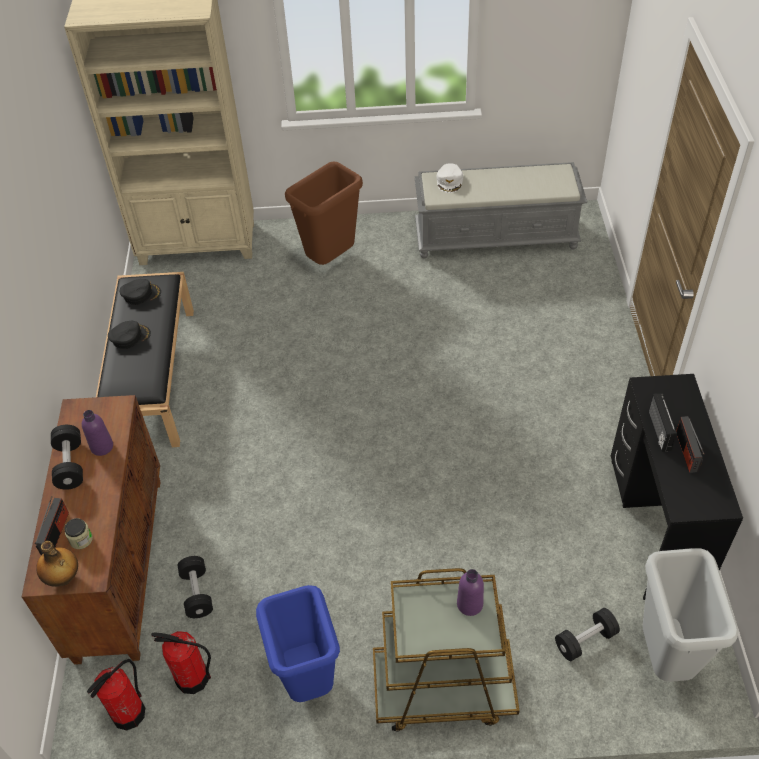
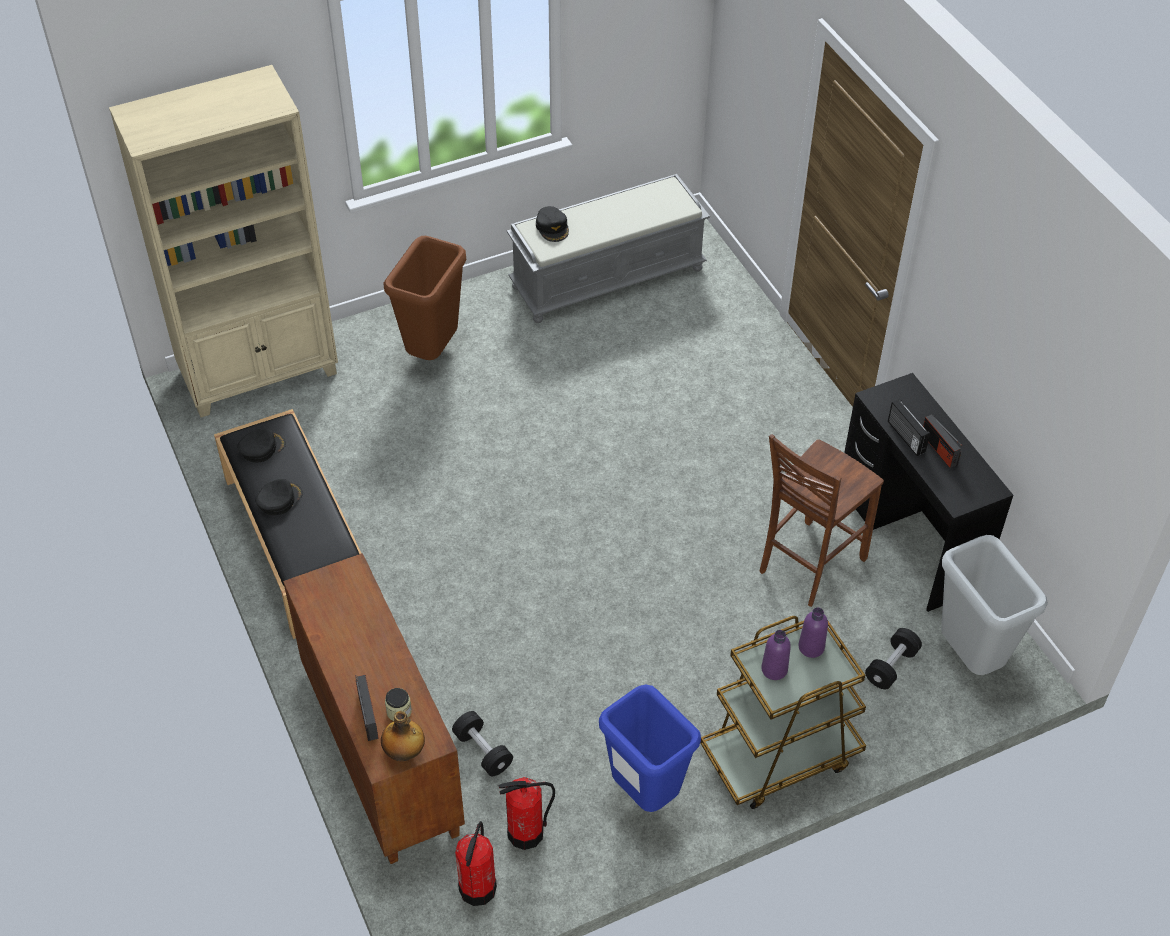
camera: 25 degrees left, 0 degrees up
black dumbbell [51,425,83,490] -> none
purple bottle [82,410,113,456] -> purple bottle moved to [761,630,791,680]
white cap [436,163,463,193] -> black cap [536,206,569,242]
none -> brown chair [760,434,884,607]

